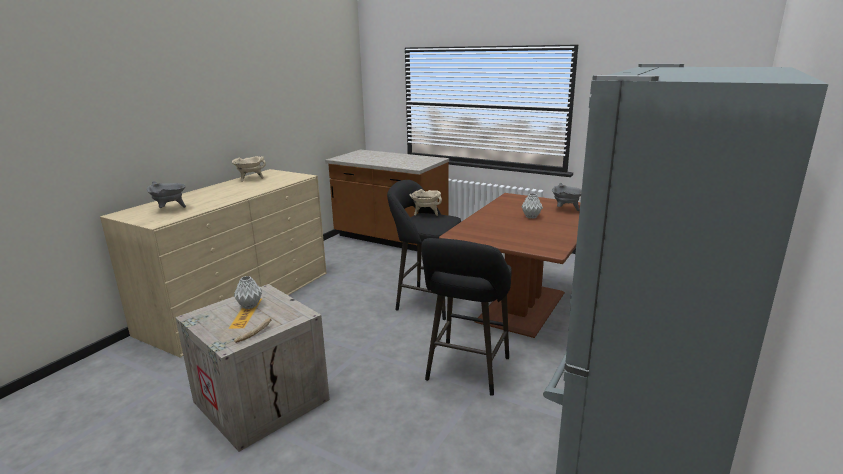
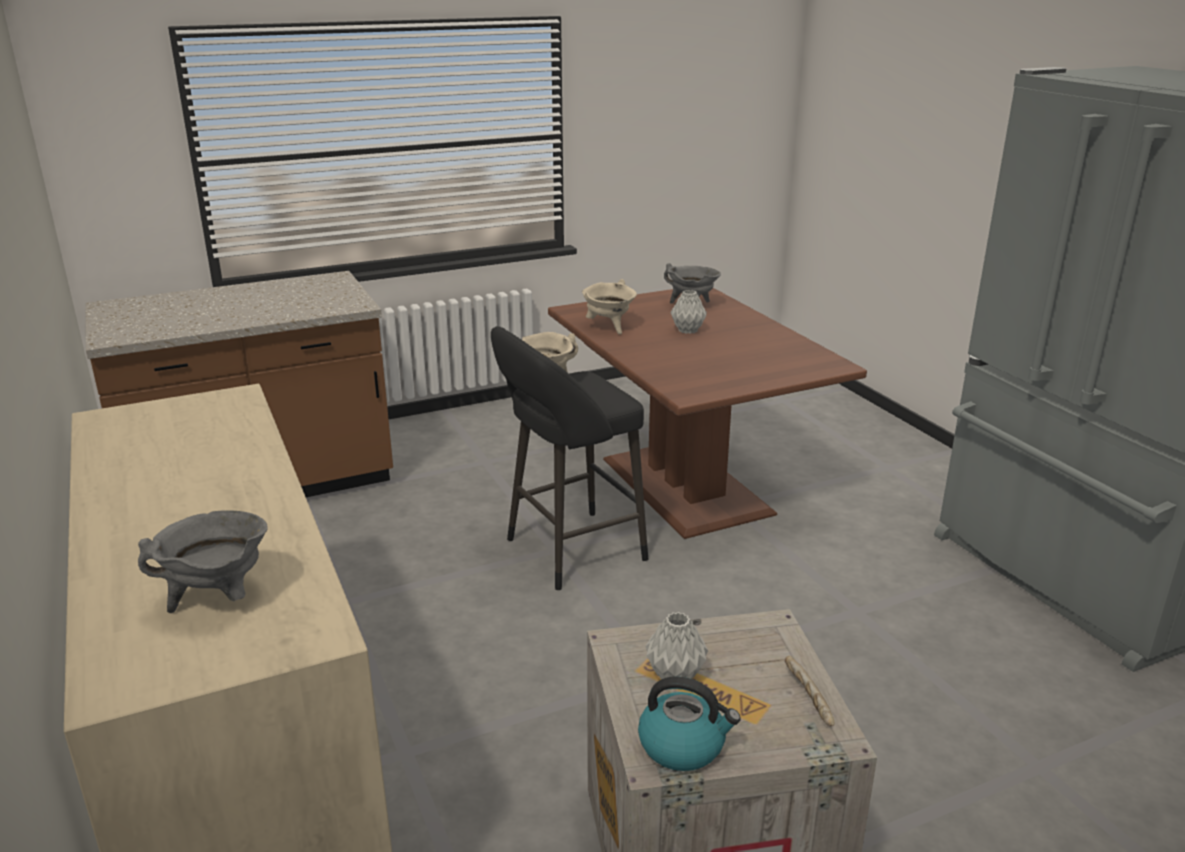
camera: 55 degrees left, 5 degrees up
beige cooking pot [232,156,266,182] -> beige cooking pot moved to [582,279,637,334]
black stool [421,238,512,396] -> none
none -> kettle [638,676,741,771]

